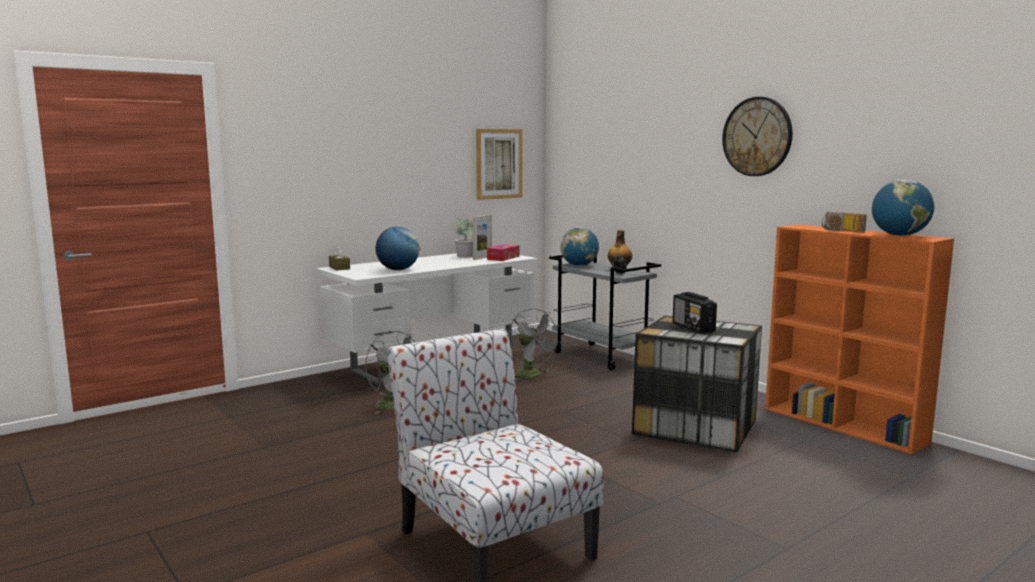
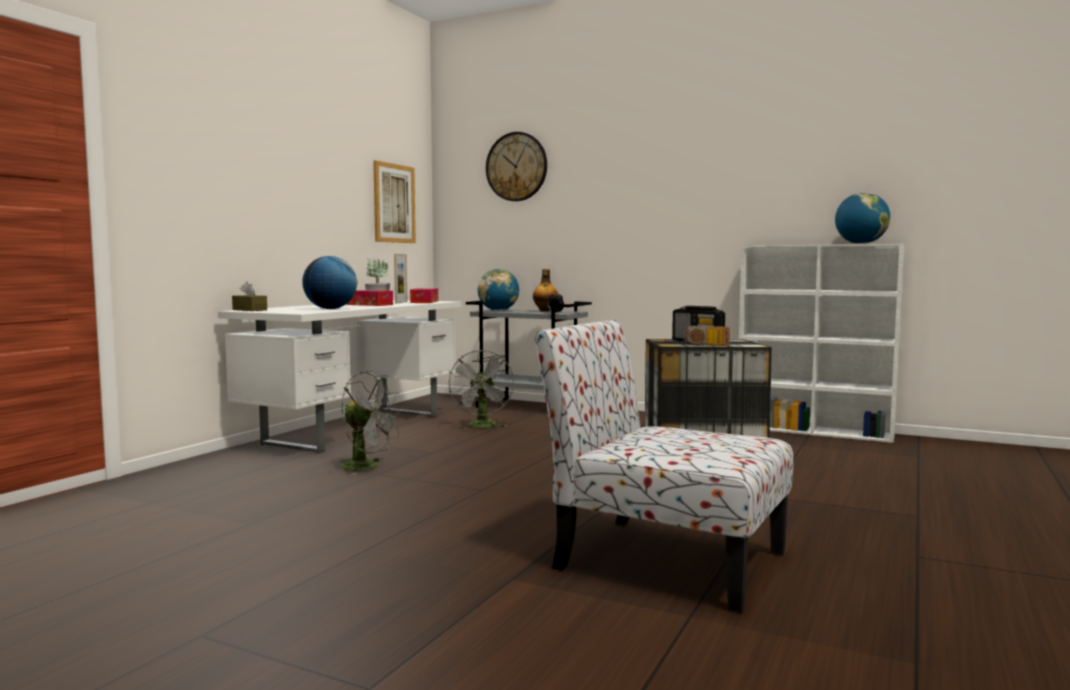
camera: 25 degrees left, 5 degrees down
grey fan [508,308,561,380] -> grey fan turned 60 degrees clockwise [449,350,514,428]
wall clock [722,97,793,176] -> wall clock moved to [486,132,547,201]
orange bookcase [765,224,954,454] -> white bookcase [739,243,904,443]
radio [822,212,867,232] -> radio moved to [683,326,730,346]
none -> tissue box [347,290,393,306]

